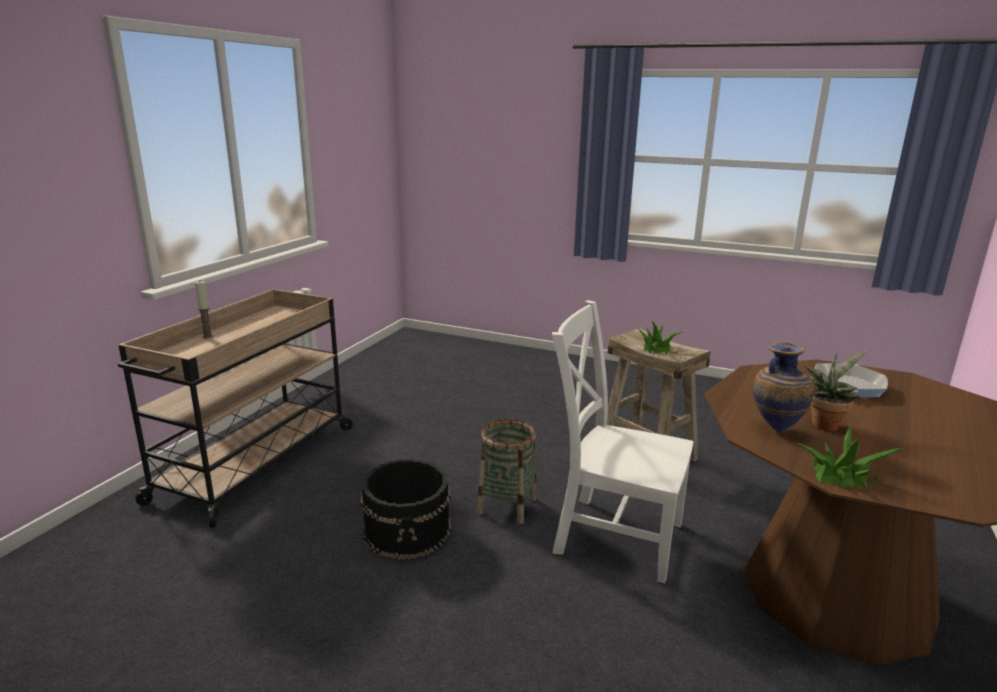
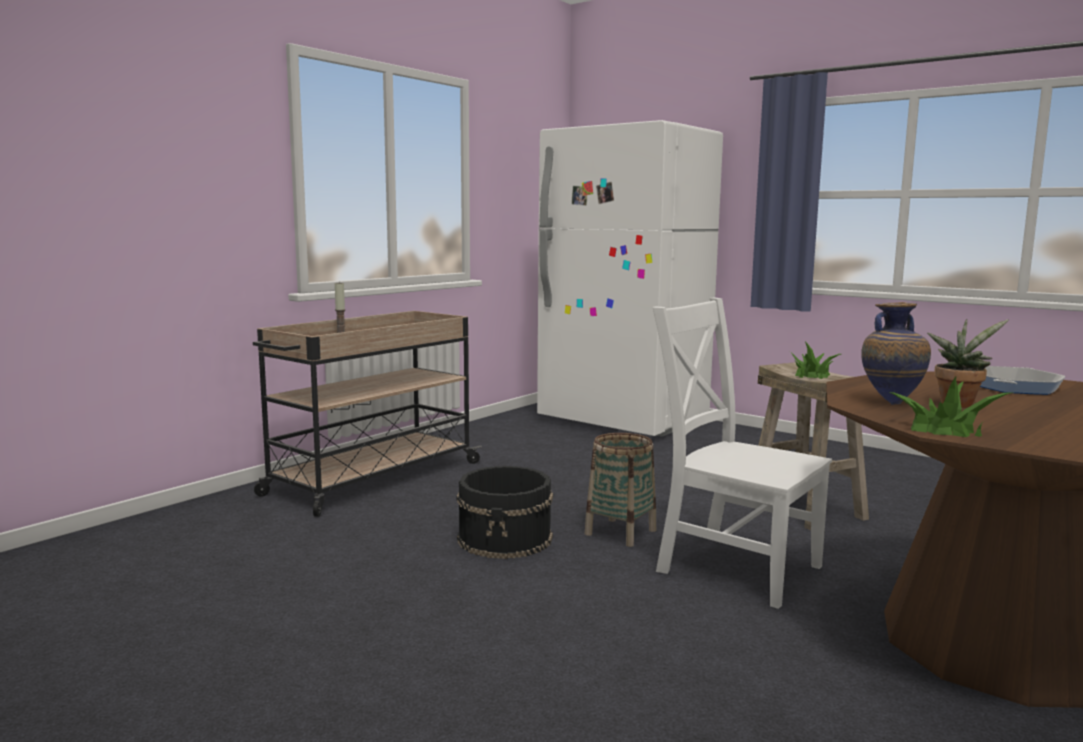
camera: 15 degrees right, 10 degrees down
none -> white fridge [537,120,723,437]

